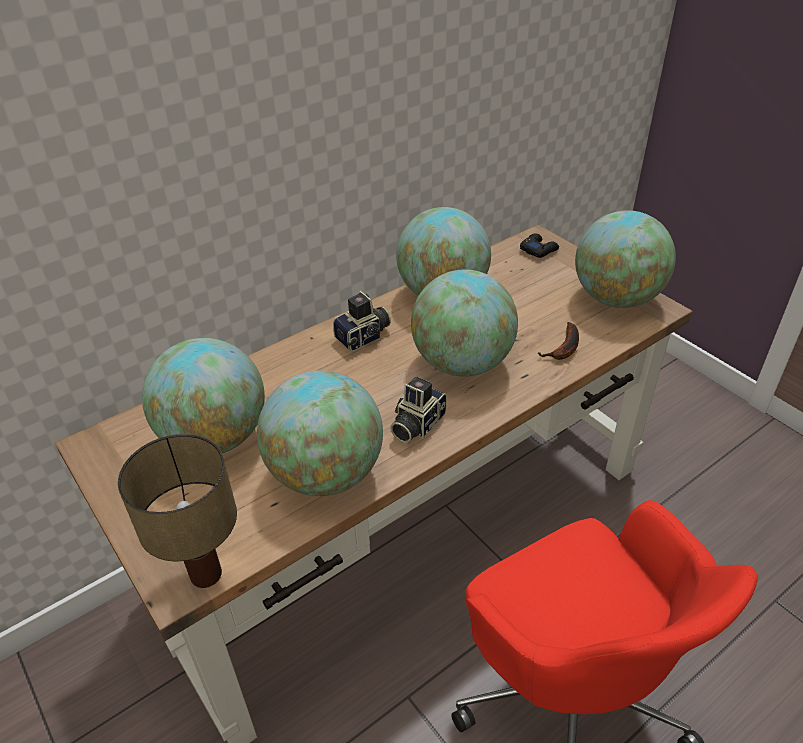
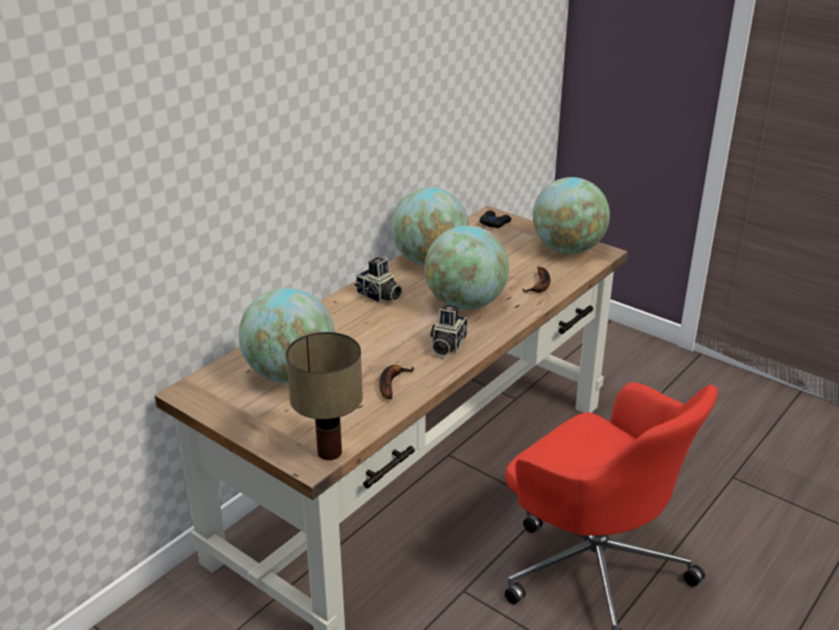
camera: 15 degrees left, 10 degrees down
globe [257,370,383,496] -> banana [379,365,414,399]
camera [333,291,391,351] -> camera turned 90 degrees clockwise [354,257,403,303]

